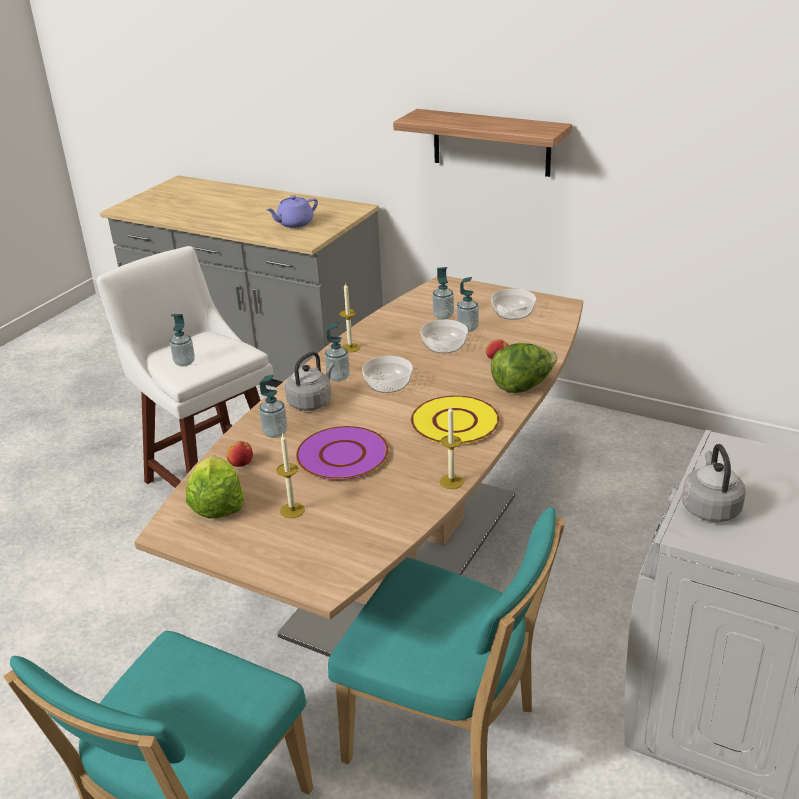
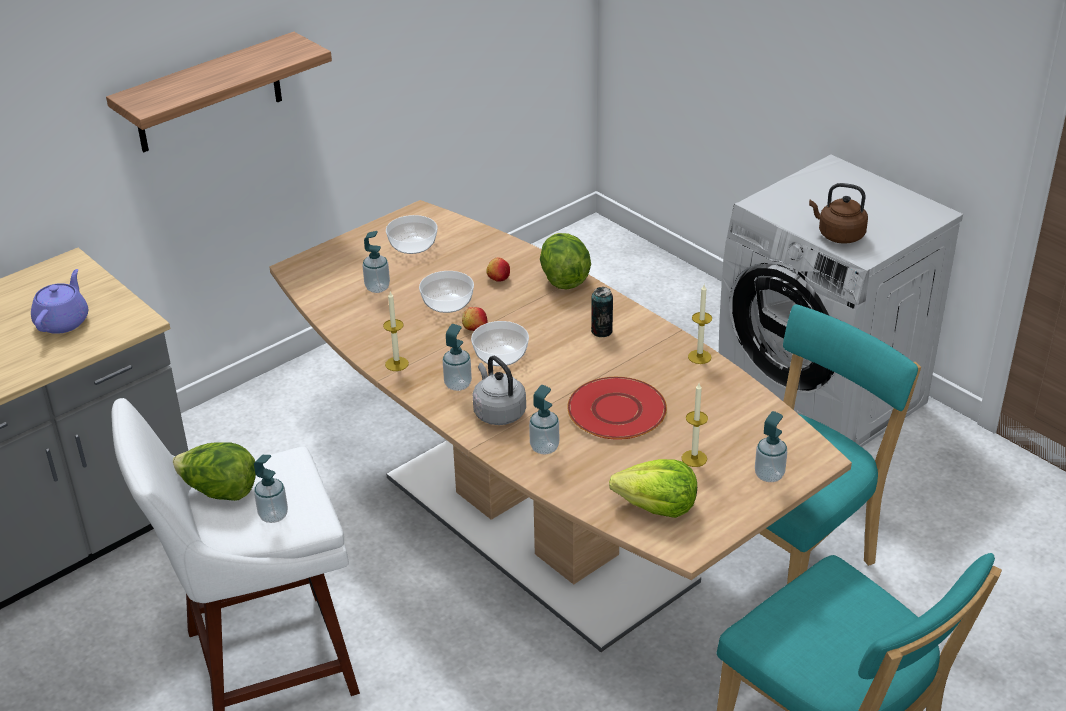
camera: 70 degrees left, 5 degrees up
apple [227,441,253,467] -> apple moved to [462,307,487,331]
purple teapot [266,195,318,228] -> purple teapot turned 150 degrees counterclockwise [31,269,88,334]
purple plate [296,426,389,480] -> red plate [567,377,667,440]
yellow plate [411,395,500,445] -> can [591,287,613,337]
soap dispenser [457,277,479,332] -> soap dispenser moved to [755,411,787,482]
grey kettle [682,444,746,522] -> brown kettle [809,183,868,244]
none -> lettuce [173,442,256,501]

